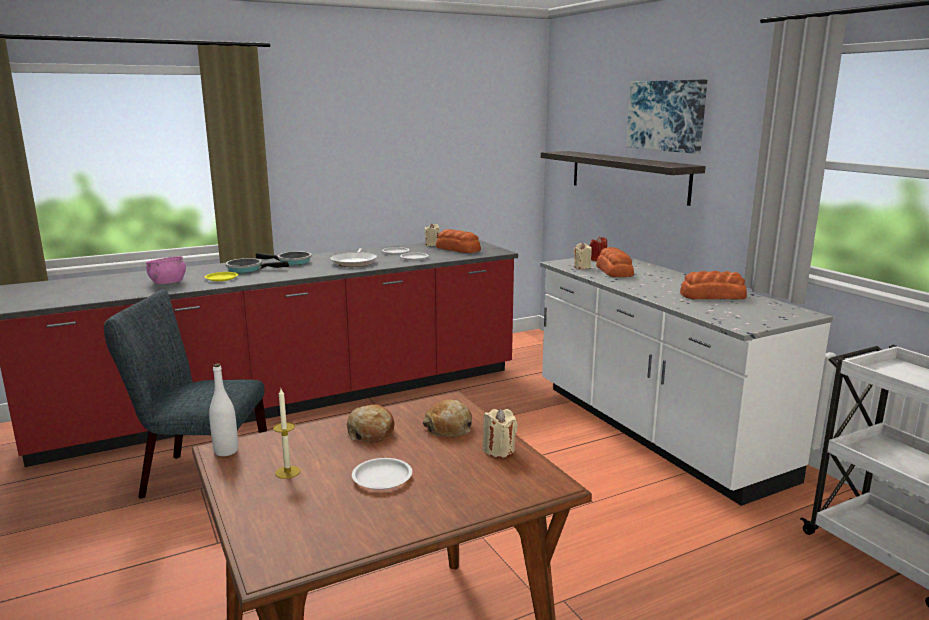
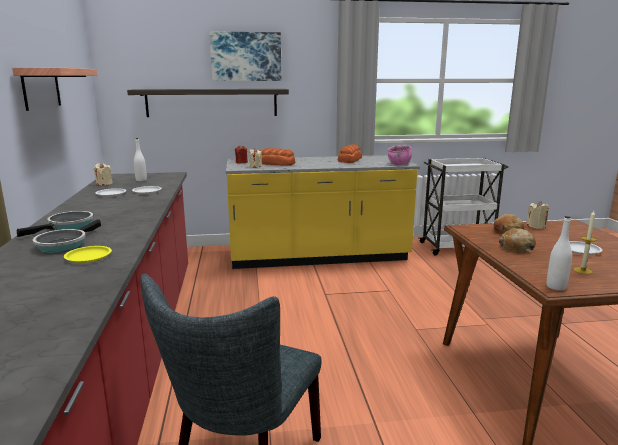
camera: 70 degrees left, 0 degrees up
pink bowl [146,256,186,284] -> pink bowl moved to [388,145,412,165]
frying pan [330,248,377,267] -> none
bread [436,229,481,253] -> white bottle [134,138,147,181]
white counter [540,258,833,506] -> yellow counter [226,155,420,269]
none -> shelf [12,67,97,111]

